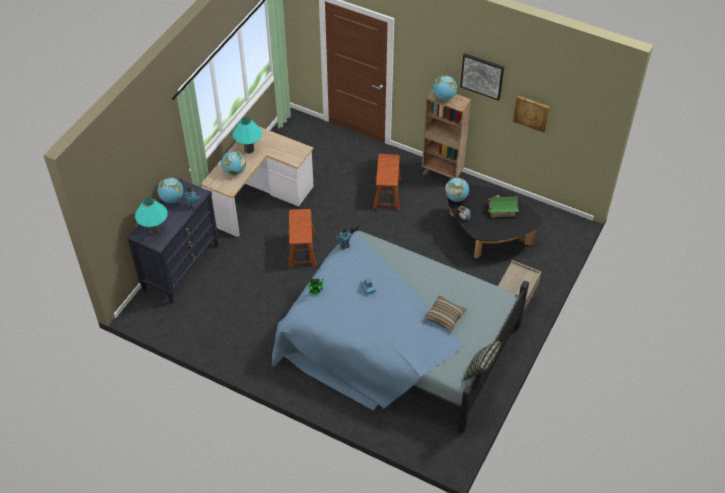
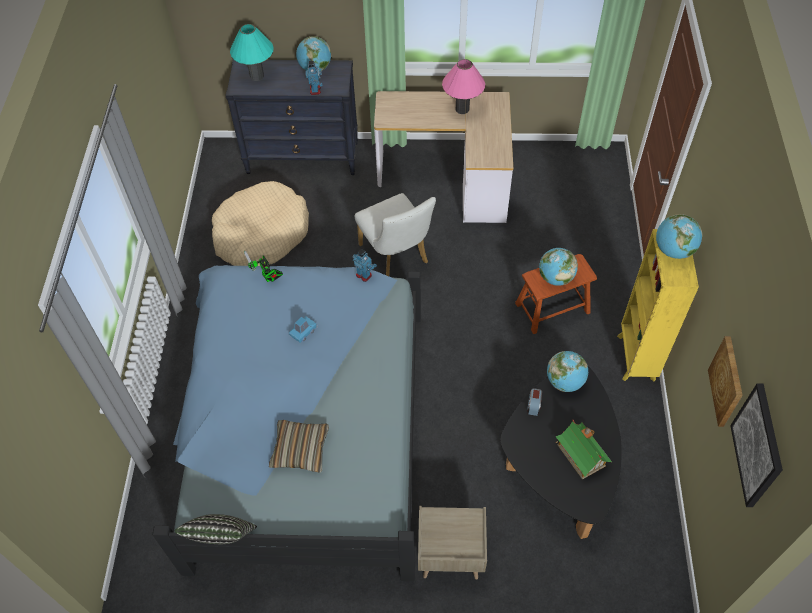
camera: 65 degrees right, 5 degrees up
globe [221,151,246,175] -> globe moved to [539,248,578,286]
turquoise table lamp [233,118,262,154] -> pink table lamp [442,59,485,114]
brown stool [288,209,317,267] -> white chair [355,193,436,276]
brown bookcase [422,89,471,180] -> yellow bookcase [617,229,699,381]
picture [460,53,504,101] -> picture moved to [730,383,783,507]
none -> beige dog bed [212,181,309,266]

